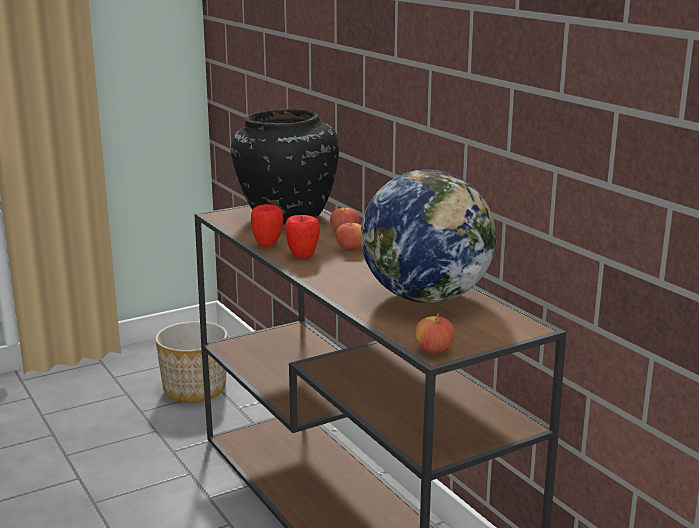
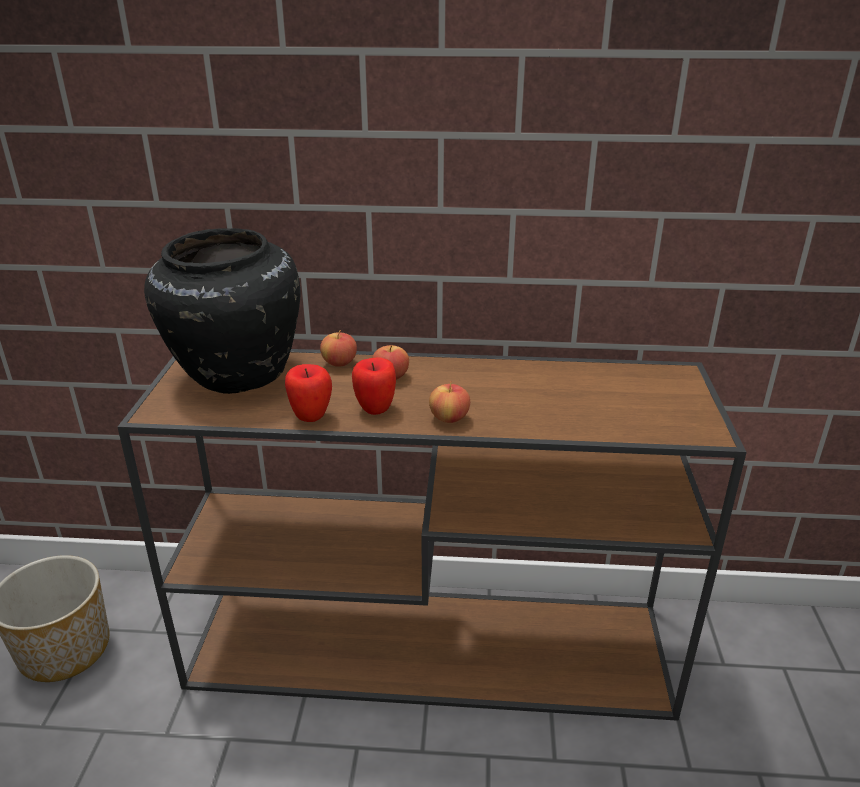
camera: 55 degrees left, 10 degrees up
globe [361,169,496,303] -> none
apple [415,313,455,354] -> apple moved to [429,381,470,423]

